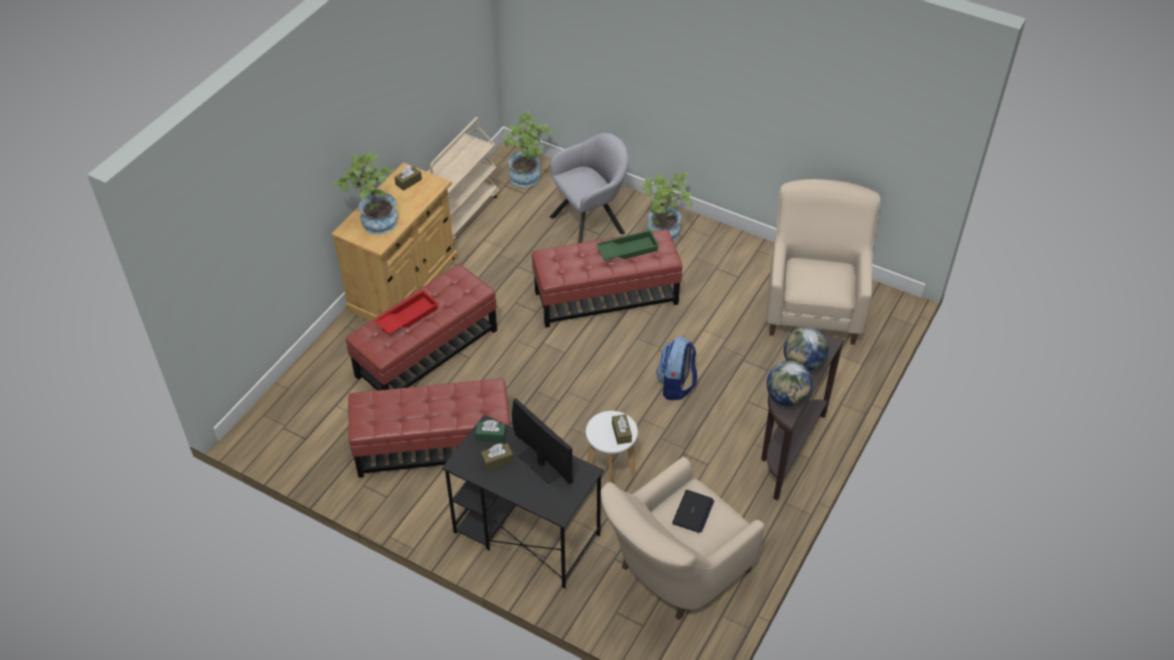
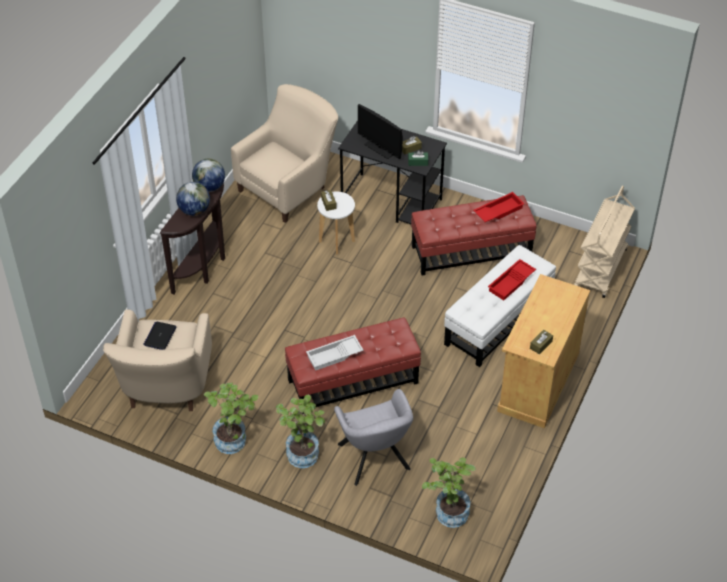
camera: 175 degrees right, 0 degrees up
potted plant [333,152,398,234] -> potted plant moved to [204,383,259,454]
red ottoman [346,264,497,390] -> white ottoman [444,245,556,367]
beige cart [427,117,499,245] -> beige cart moved to [574,186,635,298]
grey armchair [550,133,629,243] -> grey armchair turned 75 degrees counterclockwise [334,389,413,486]
green tray [596,230,659,260] -> white tray [306,335,364,371]
backpack [656,337,697,400] -> none
laptop [672,490,714,533] -> laptop moved to [143,322,176,350]
none -> red tray [473,192,524,222]

